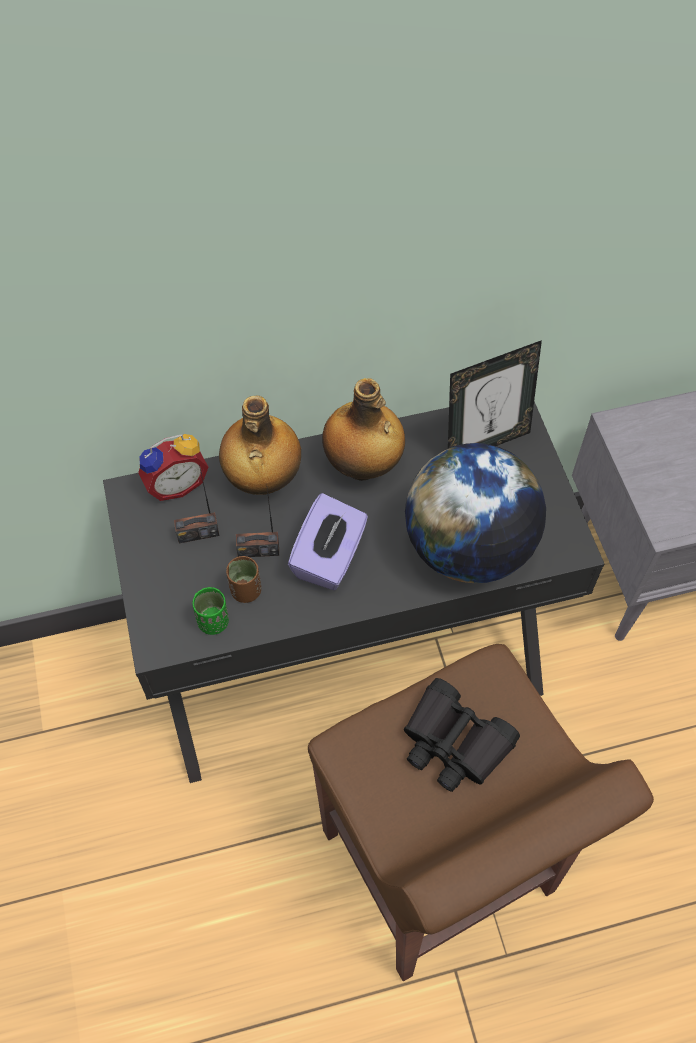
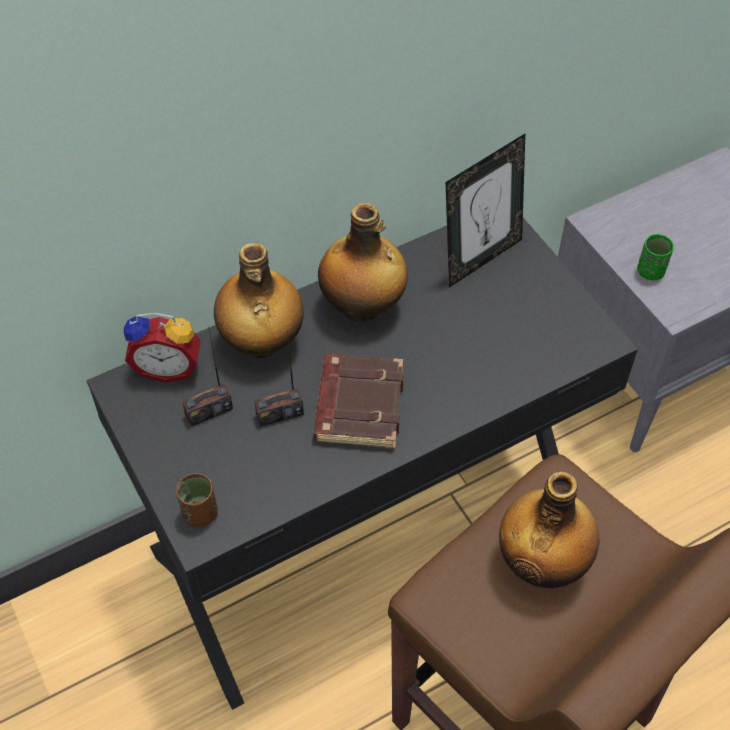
camera: 15 degrees left, 5 degrees down
alarm clock [138,434,208,501] -> alarm clock turned 45 degrees clockwise [124,312,201,383]
green cup [192,587,229,635] -> green cup moved to [637,234,674,280]
brown cup [226,556,261,603] -> brown cup moved to [176,473,218,527]
purple tissue box [288,493,368,590] -> brown book [313,354,404,449]
black binoculars [404,678,520,792] -> bottle [499,472,599,588]
globe [405,443,546,583] -> none

